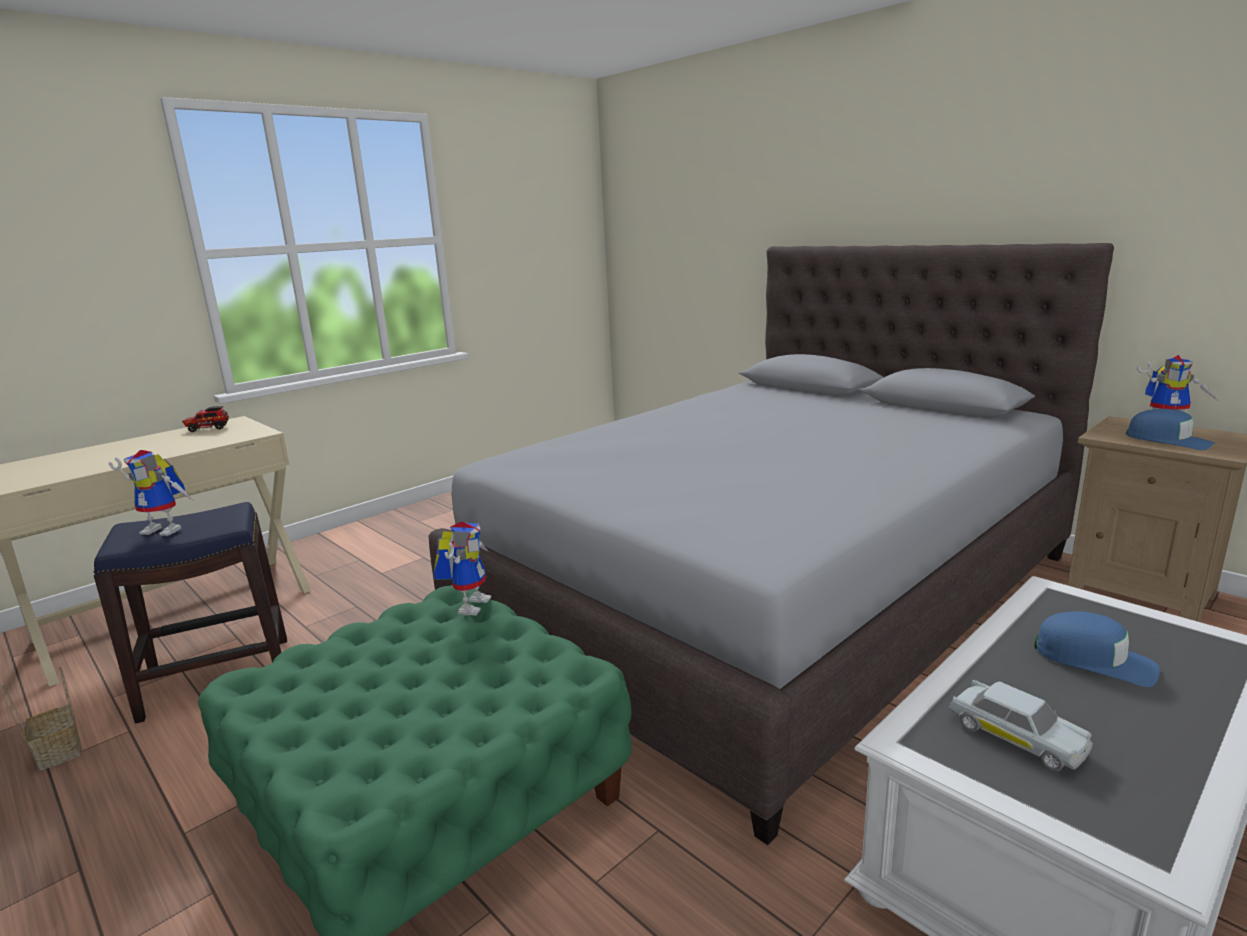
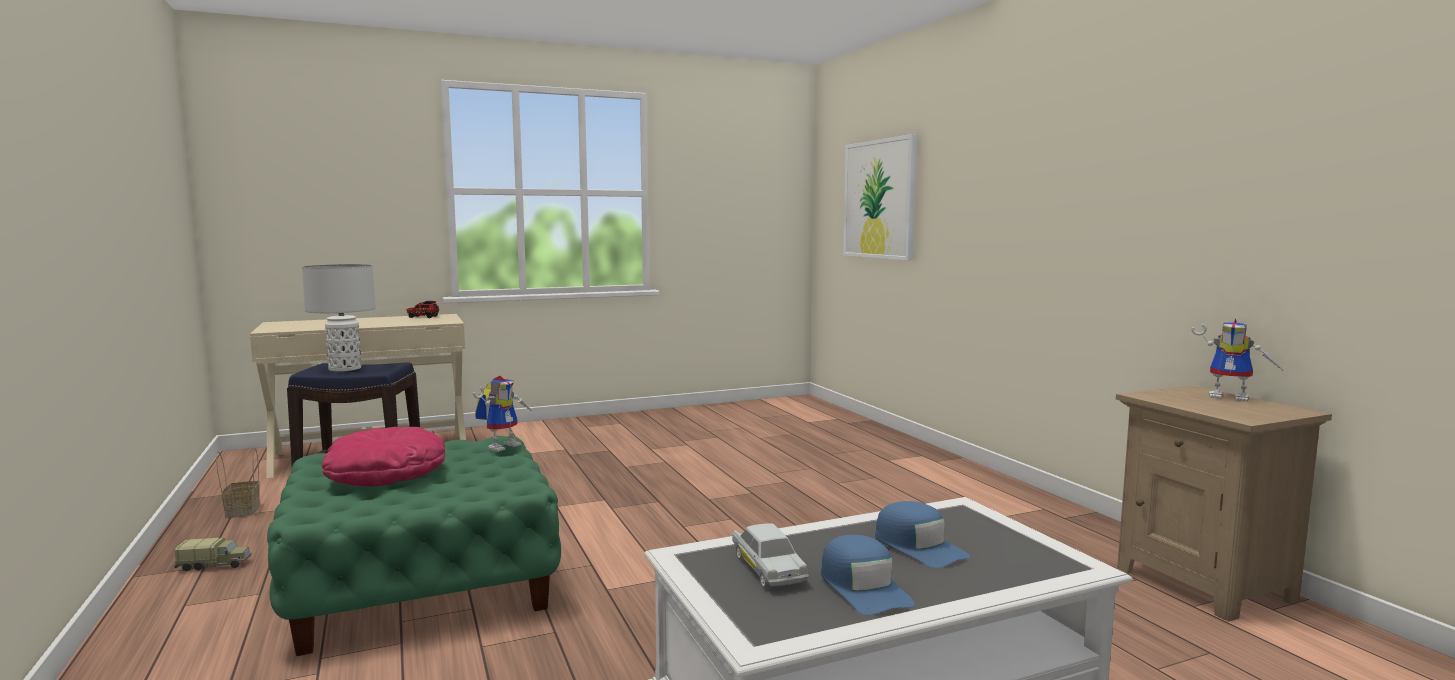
camera: 20 degrees right, 10 degrees down
toy robot [108,450,194,536] -> white table lamp [302,264,376,371]
grey bed [428,243,1114,845] -> none
blue cap [1126,409,1215,450] -> blue cap moved to [821,535,915,615]
none -> toy truck [175,537,252,571]
none -> pink pillow [322,427,445,486]
none -> picture [843,134,917,260]

